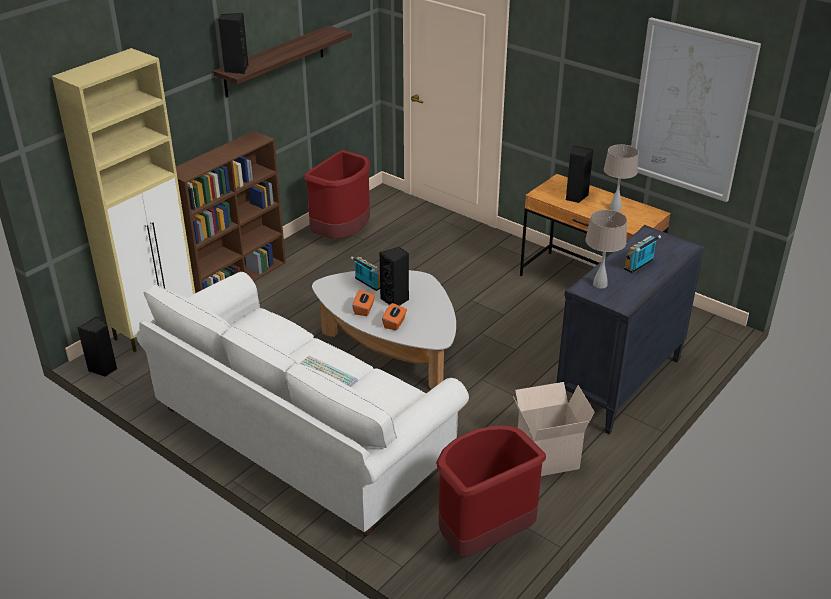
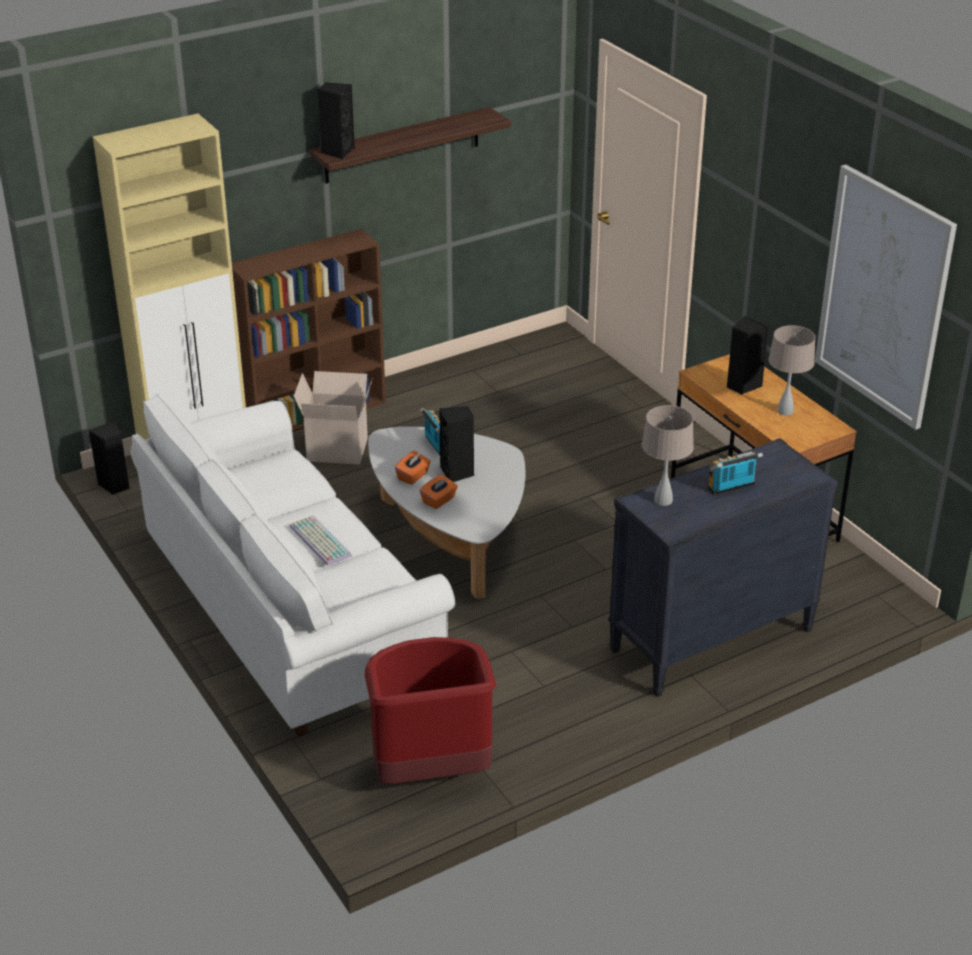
camera: 20 degrees right, 0 degrees up
red trash can [304,150,370,239] -> none
cardboard box [513,382,595,476] -> cardboard box moved to [294,371,373,465]

